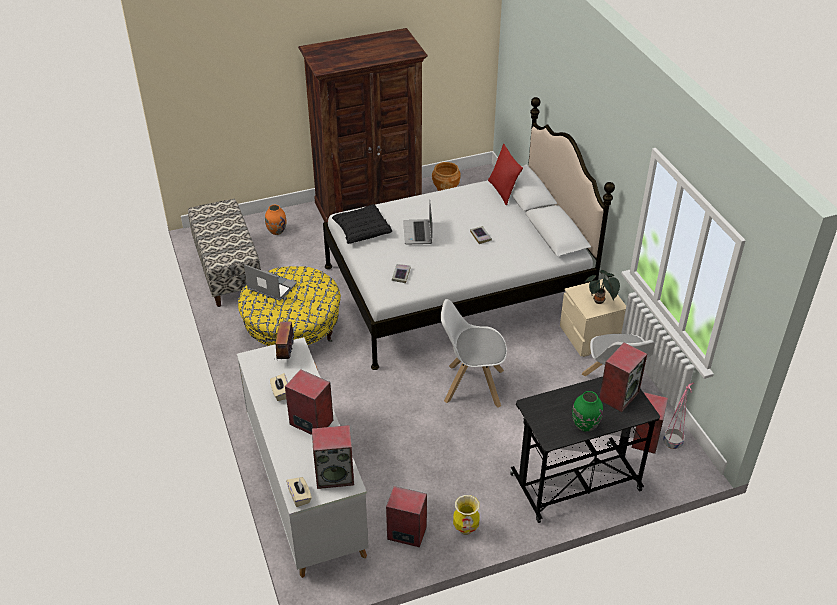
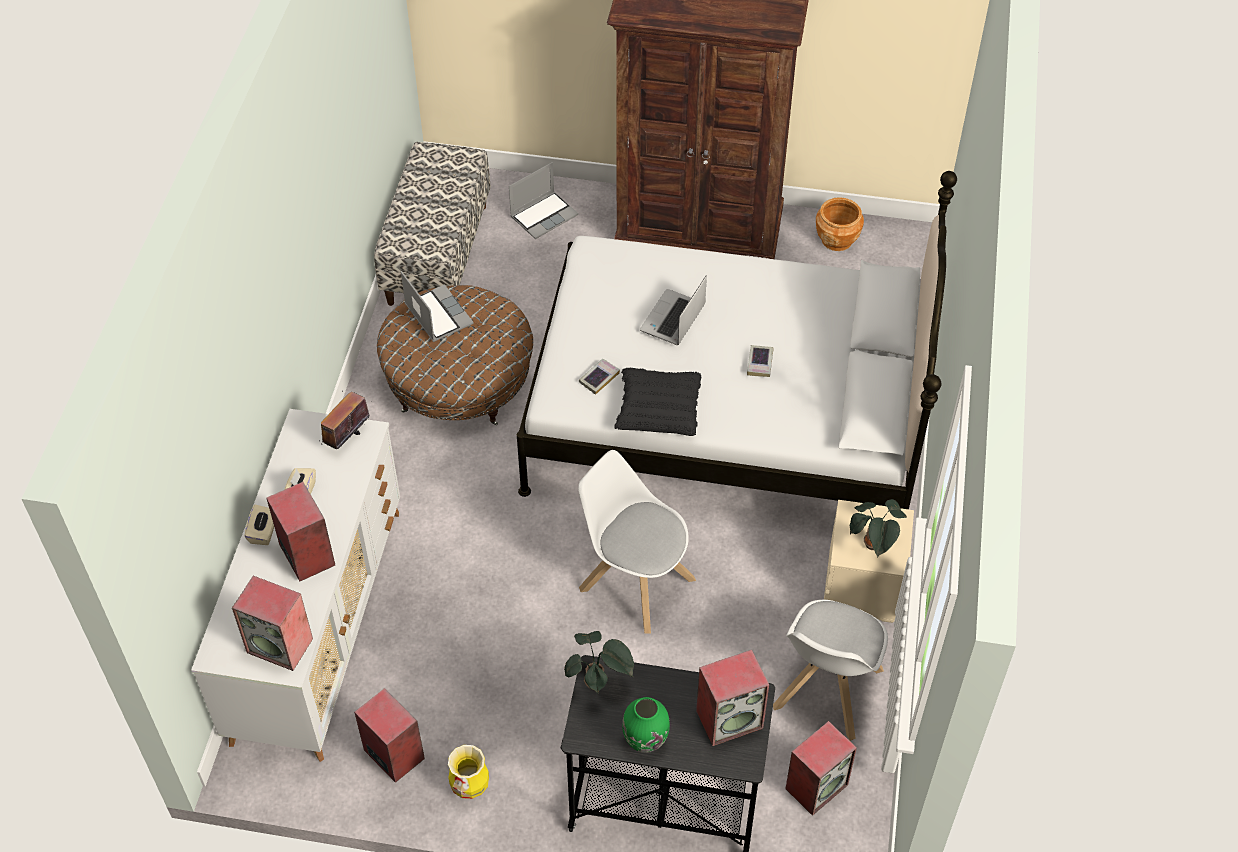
camera: 30 degrees right, 10 degrees up
yellow ottoman [238,266,341,346] -> brown ottoman [377,285,533,425]
orange vase [265,205,286,235] -> laptop [509,162,578,239]
beige tissue box [286,477,312,507] -> beige tissue box moved to [244,505,274,545]
black pillow [332,204,392,244] -> black pillow moved to [614,368,702,436]
red pillow [488,144,523,205] -> none
pink planter [663,383,694,449] -> none
none -> potted plant [564,631,634,694]

